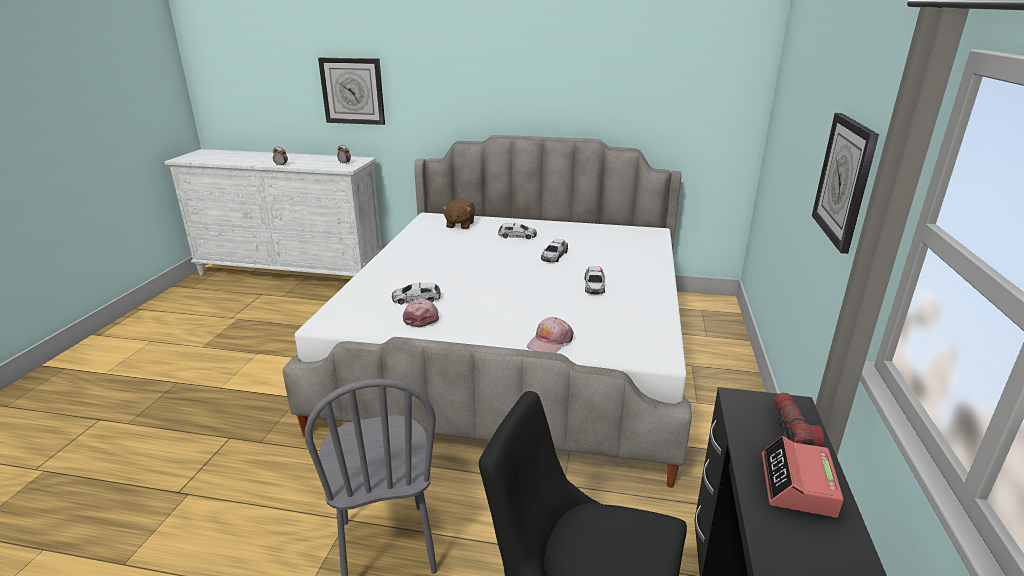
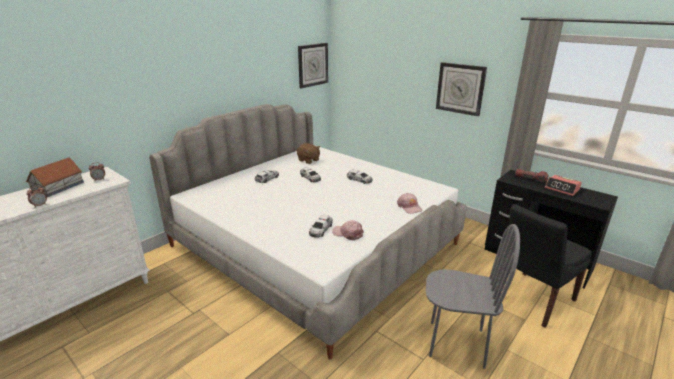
camera: 60 degrees left, 0 degrees up
wall clock [318,58,385,125] -> wall clock moved to [298,43,328,88]
brown plush toy [442,198,475,229] -> brown plush toy moved to [297,143,320,164]
none -> toy house [25,158,84,197]

